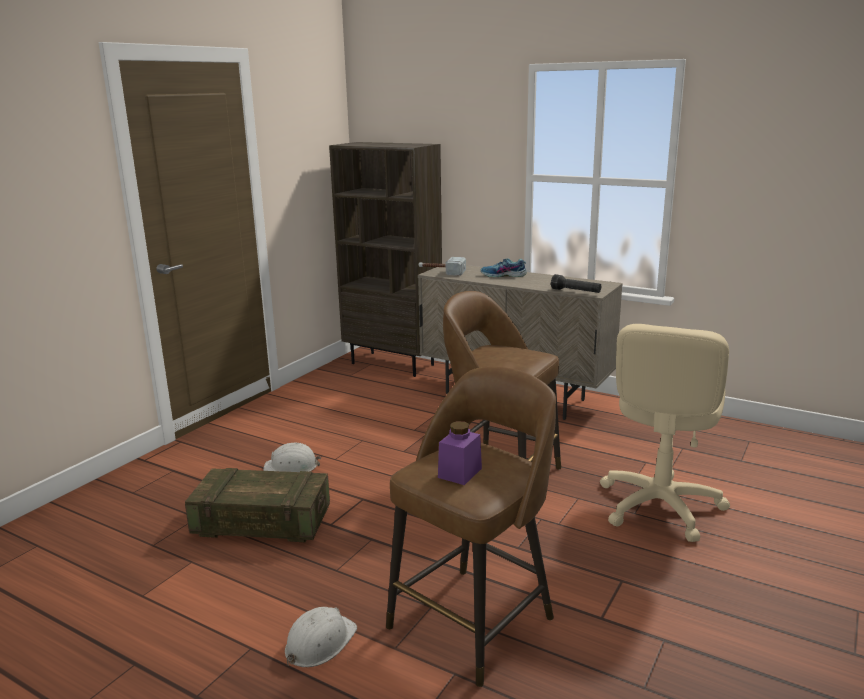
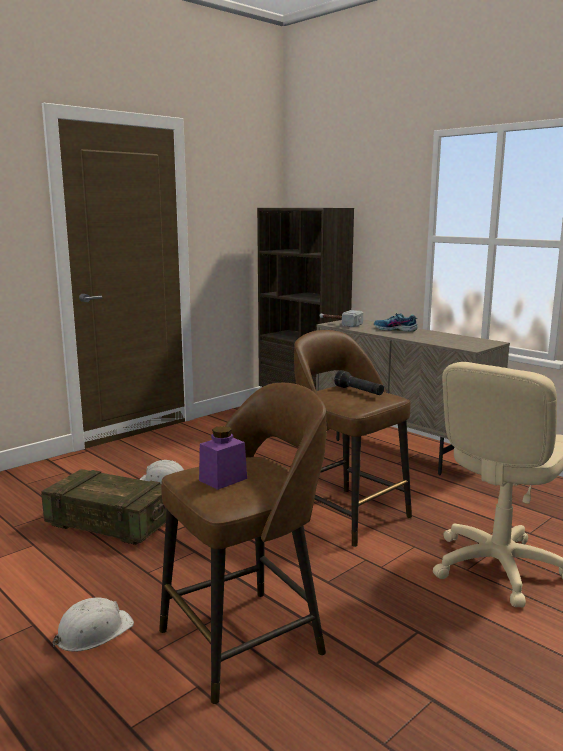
camera: 15 degrees right, 5 degrees down
black flashlight [551,274,601,293] -> black flashlight moved to [334,370,384,395]

